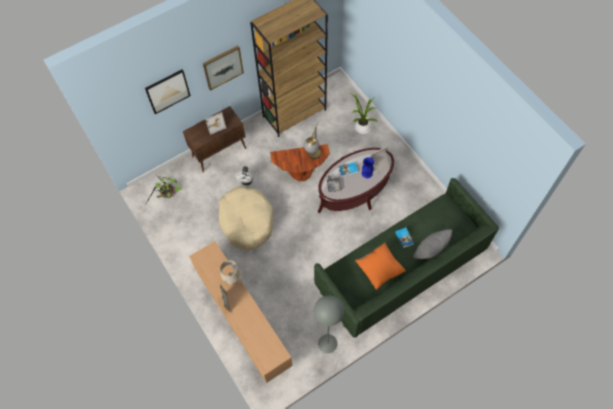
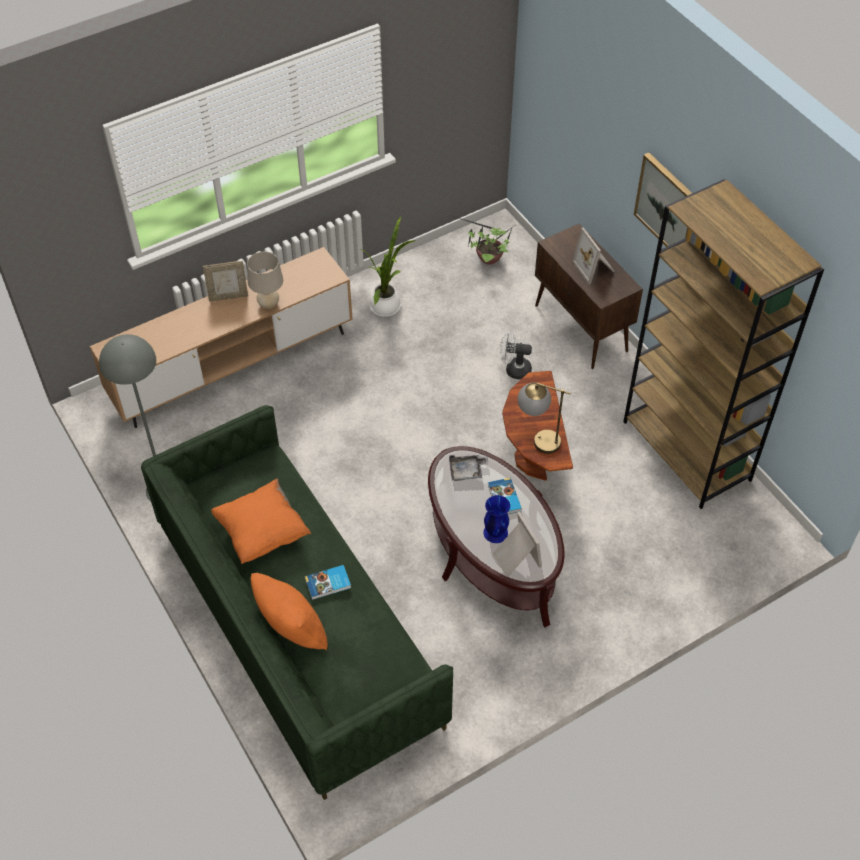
camera: 90 degrees right, 10 degrees down
picture [145,69,191,114] -> none
beige dog bed [219,187,273,251] -> none
potted plant [349,93,378,134] -> potted plant moved to [361,217,416,317]
grey pillow [413,229,452,259] -> orange pillow [251,573,328,650]

